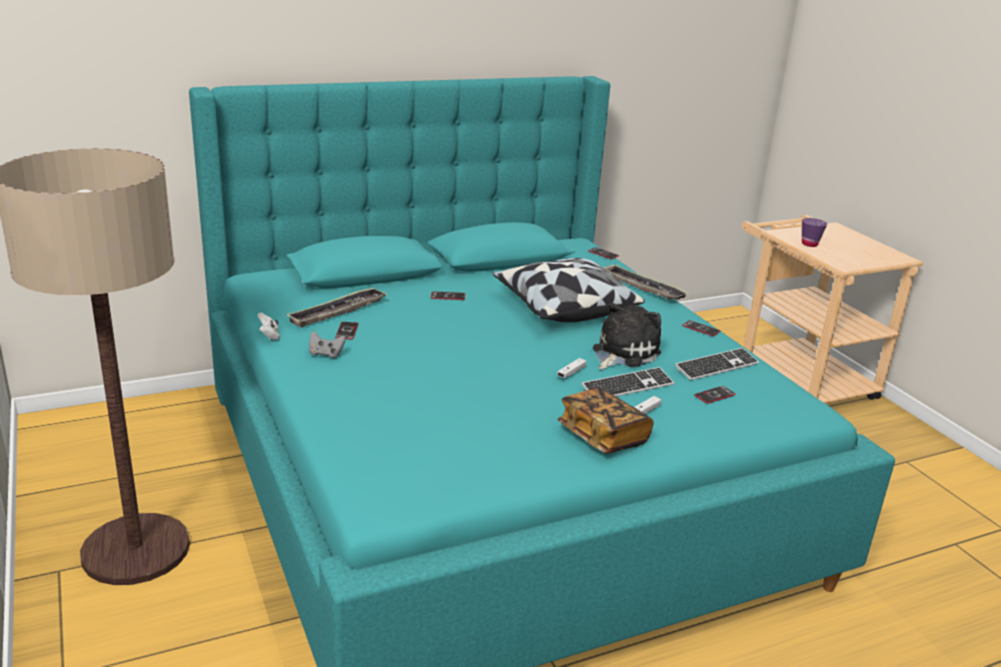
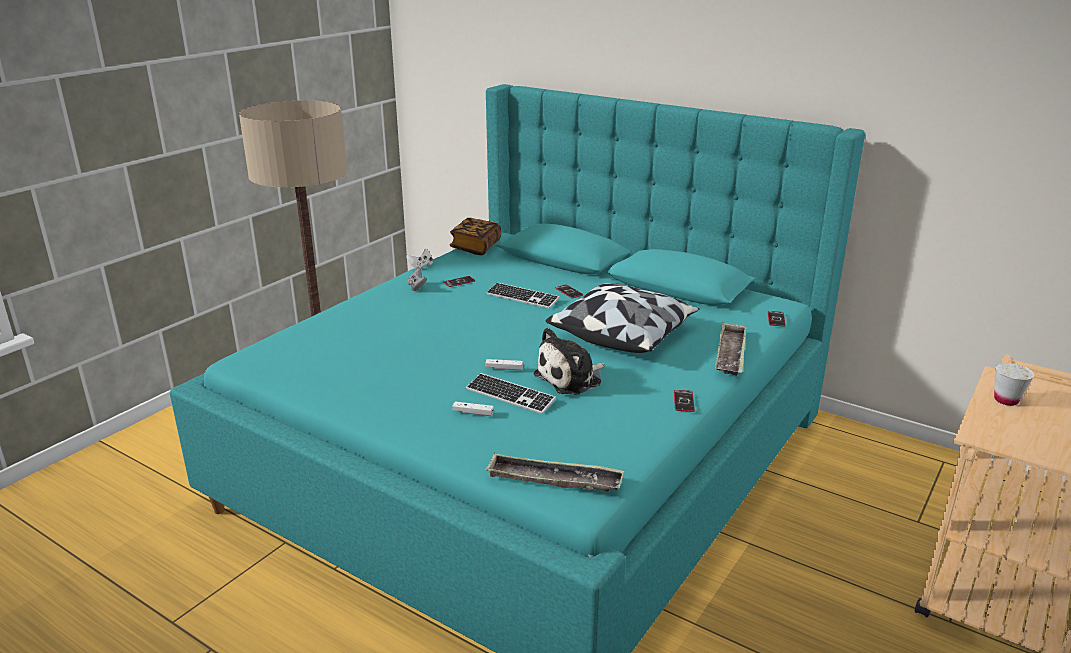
camera: 60 degrees right, 0 degrees up
tray [286,287,387,327] -> tray moved to [485,453,624,491]
book [558,388,653,453] -> book moved to [450,218,501,255]
plush toy [593,302,661,370] -> plush toy turned 135 degrees clockwise [533,328,605,395]
keyboard [675,348,759,380] -> keyboard moved to [486,282,560,309]
phone [694,386,736,404] -> none
purple cup [802,218,827,247] -> white cup [994,363,1034,406]

